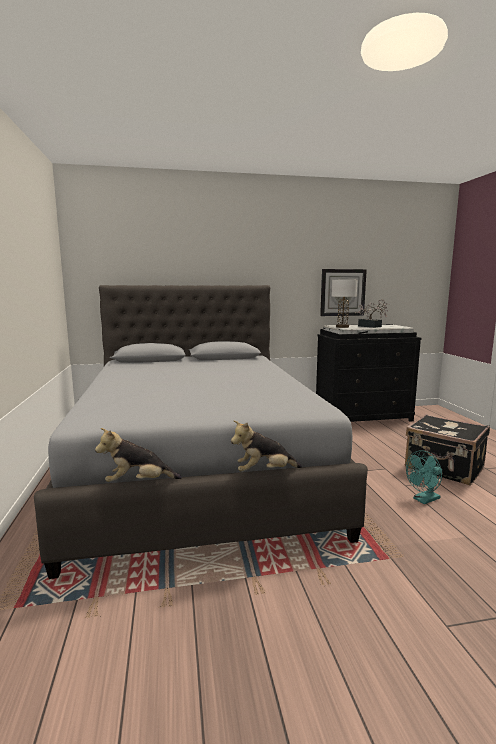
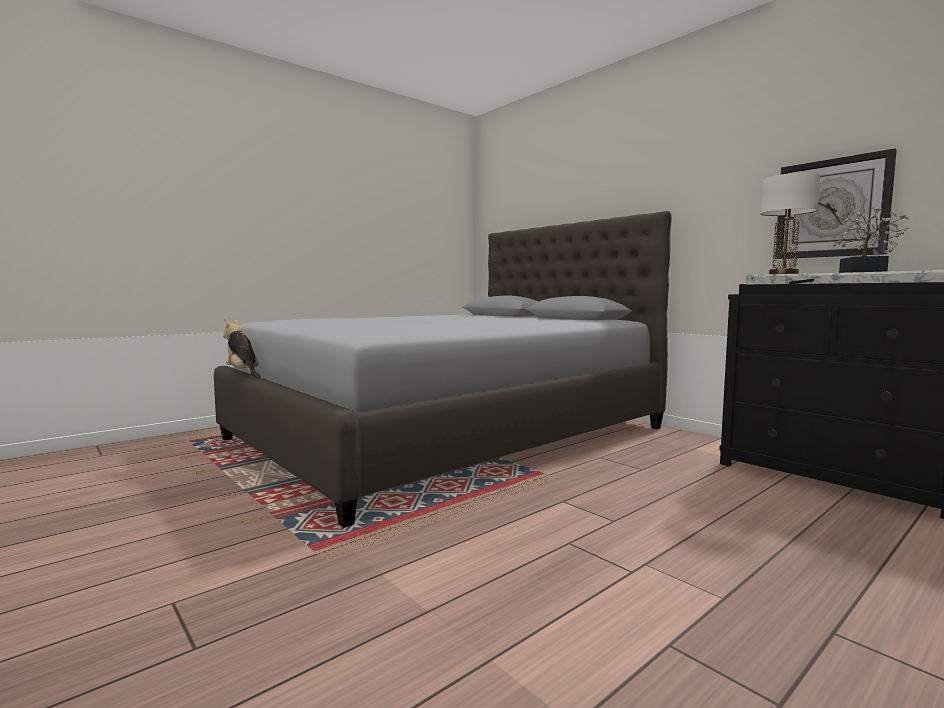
camera: 60 degrees right, 5 degrees down
plush toy [231,420,302,472] -> none
black suitcase [405,414,490,486] -> none
turquoise fan [406,450,442,504] -> none

